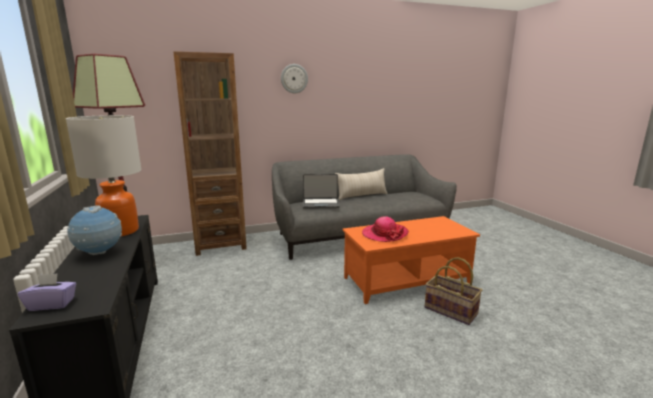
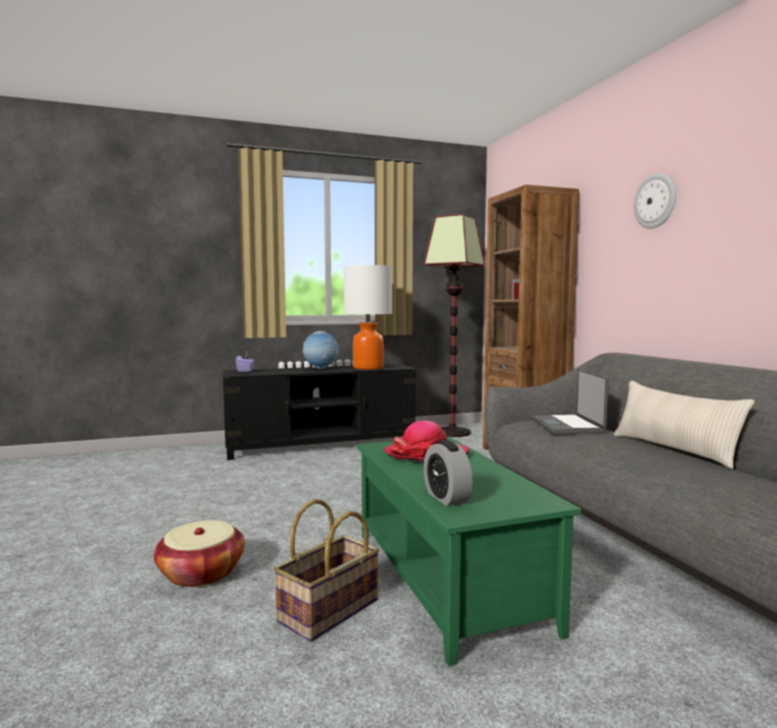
camera: 90 degrees right, 10 degrees down
orange coffee table [342,216,480,304] -> green coffee table [357,437,581,666]
none -> basket [154,520,245,587]
none -> alarm clock [424,440,473,506]

